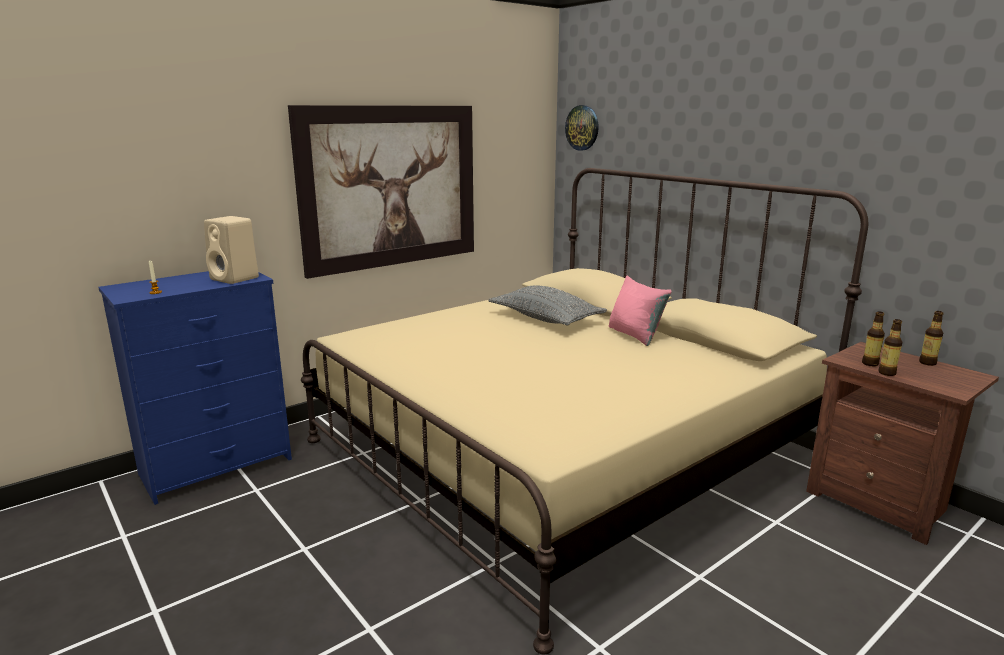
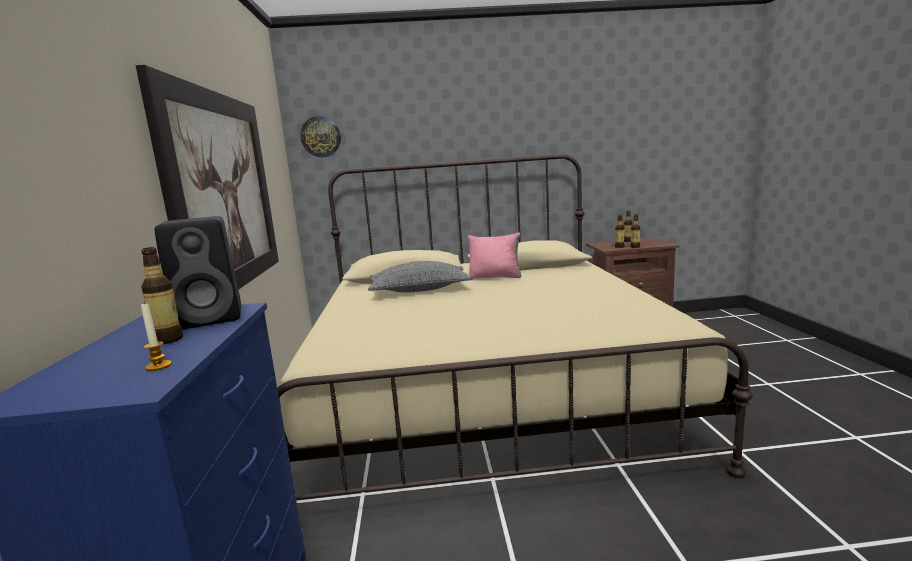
camera: 55 degrees left, 5 degrees down
beige speaker [204,216,259,284] -> black speaker [155,216,241,329]
none -> bottle [141,247,183,344]

